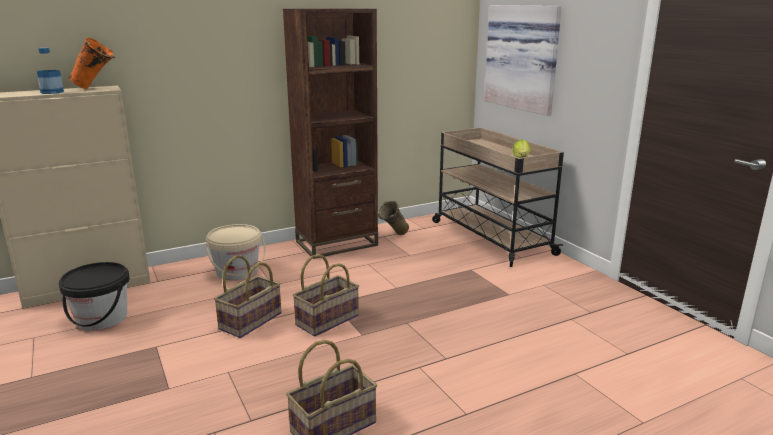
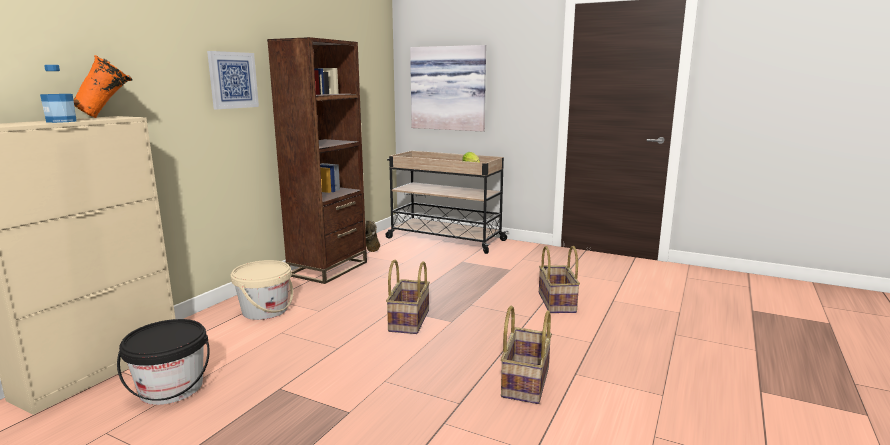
camera: 35 degrees left, 5 degrees down
basket [214,255,282,338] -> basket moved to [539,246,580,313]
none -> picture [207,51,259,109]

